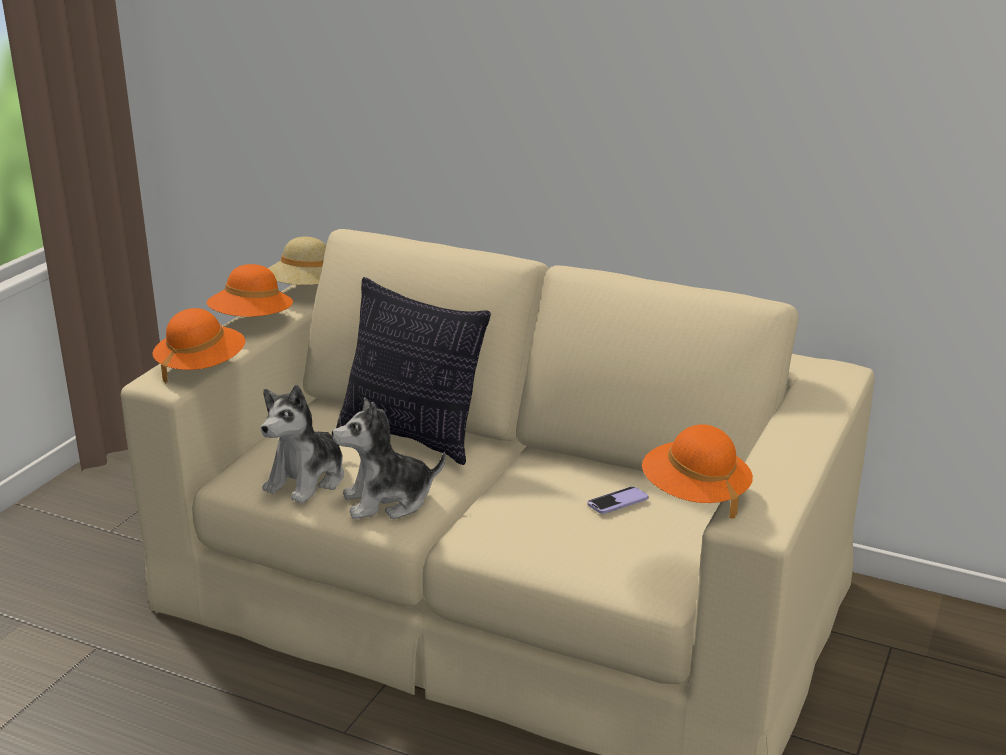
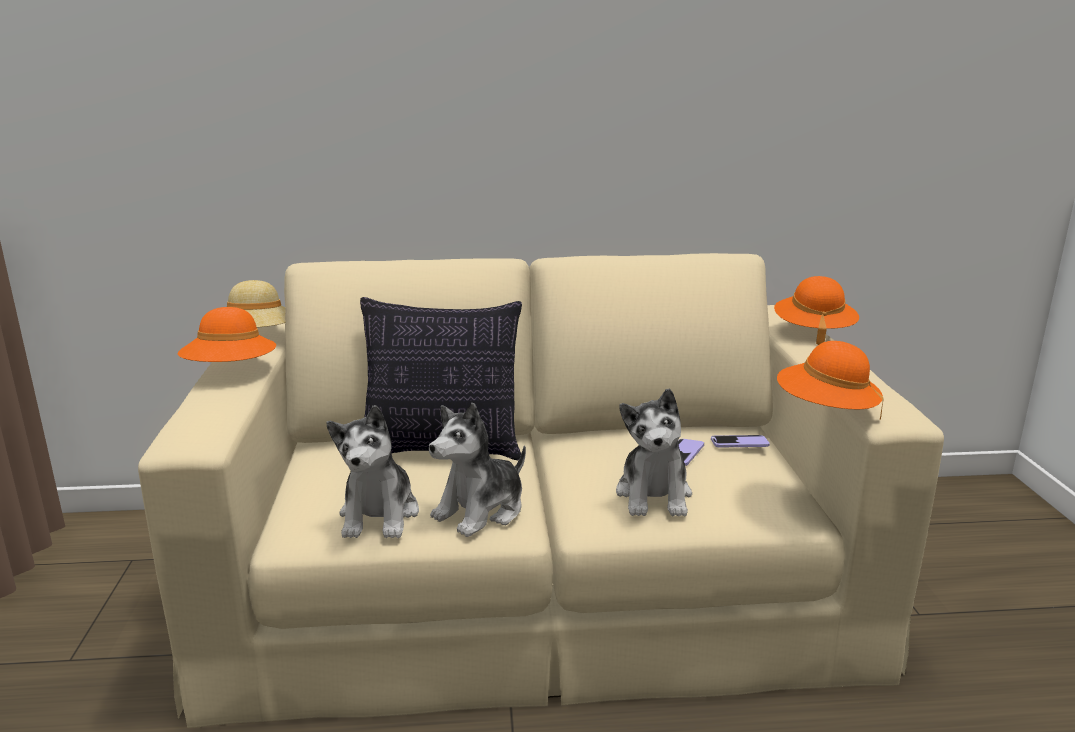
camera: 30 degrees left, 5 degrees down
orange hat [152,308,245,383] -> orange hat moved to [774,276,859,345]
none -> plush toy [616,388,692,517]
none -> phone [711,435,770,447]

